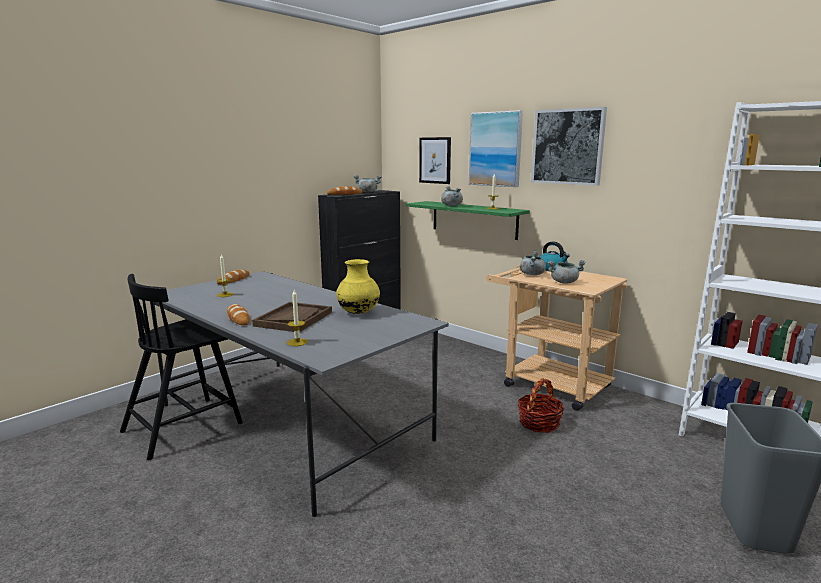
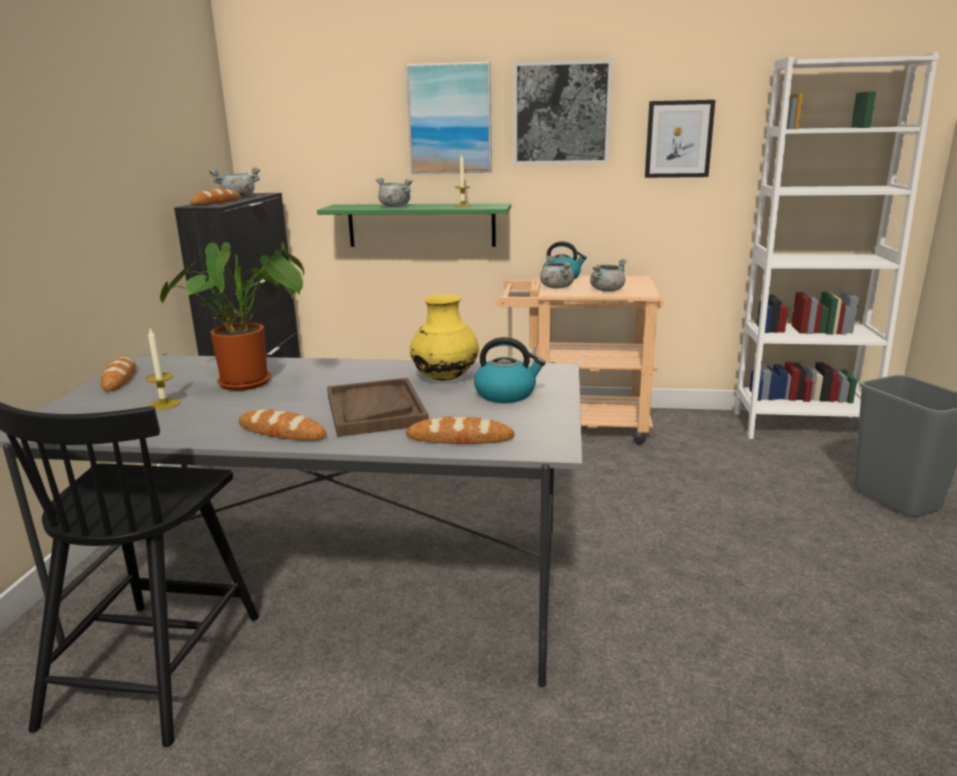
camera: 35 degrees left, 5 degrees up
candle [287,290,308,346] -> bread [406,417,515,444]
picture [419,137,451,184] -> picture moved to [645,100,715,178]
basket [518,379,564,433] -> none
none -> potted plant [160,242,304,391]
none -> kettle [474,337,545,403]

